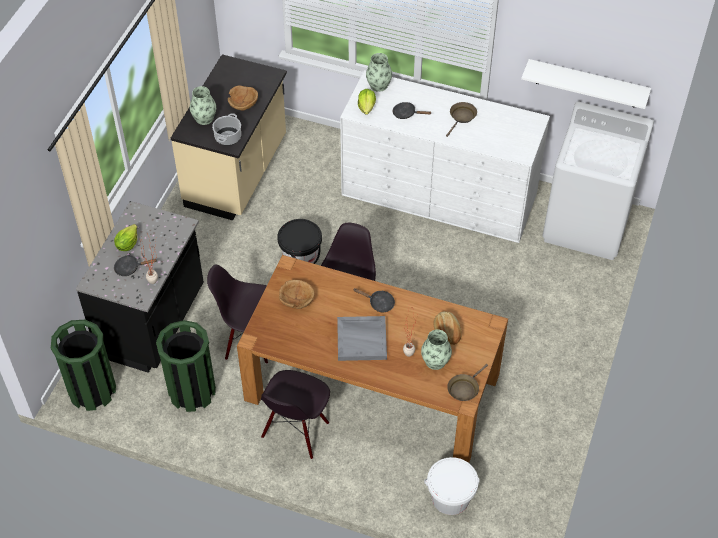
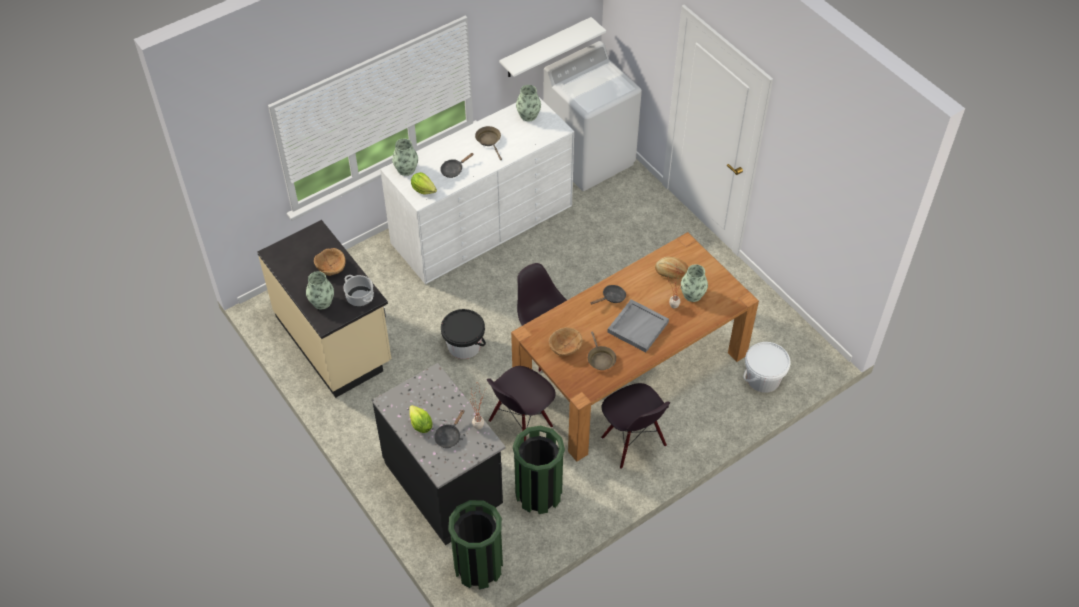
camera: 55 degrees left, 0 degrees up
brown frying pan [447,364,488,401] -> brown frying pan moved to [588,331,616,370]
none -> vase [516,85,541,121]

